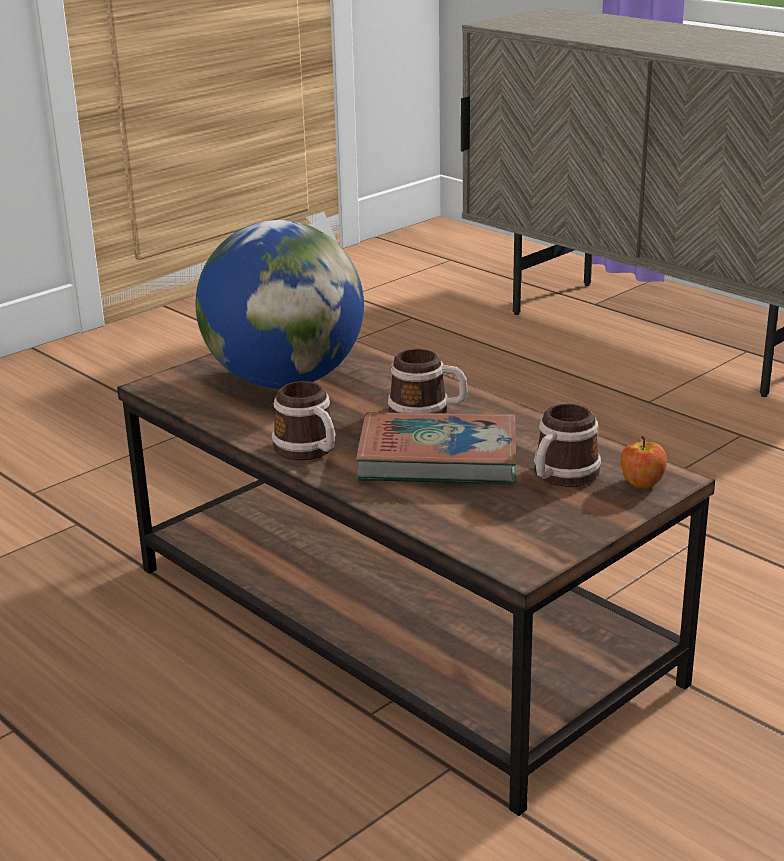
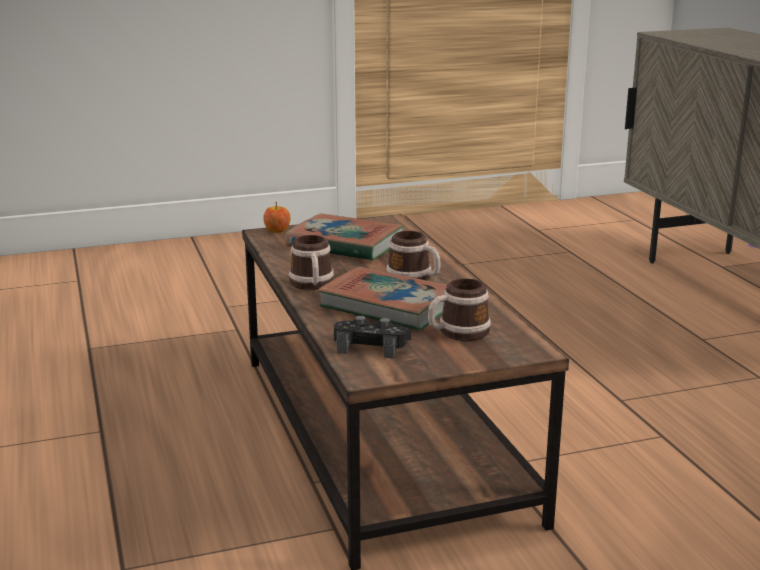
camera: 25 degrees right, 5 degrees down
globe [196,220,364,389] -> book [285,213,404,261]
apple [620,436,667,488] -> apple moved to [263,202,290,233]
none -> black game controller [334,316,411,358]

